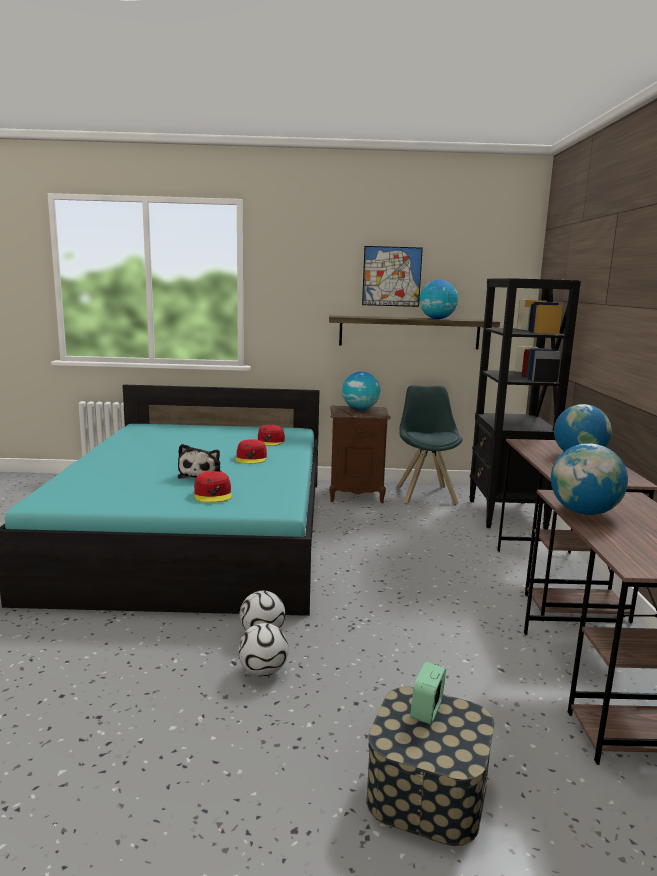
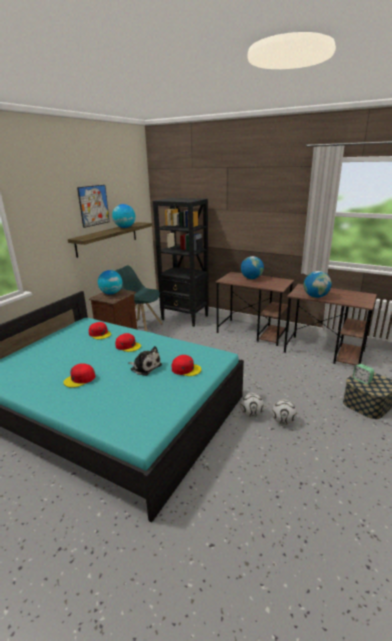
camera: 60 degrees left, 10 degrees up
none -> red cap [63,363,96,388]

